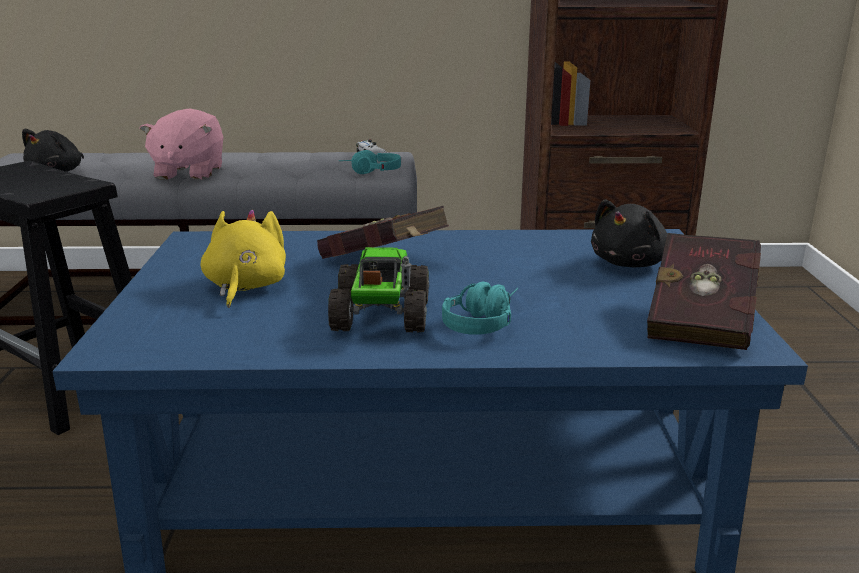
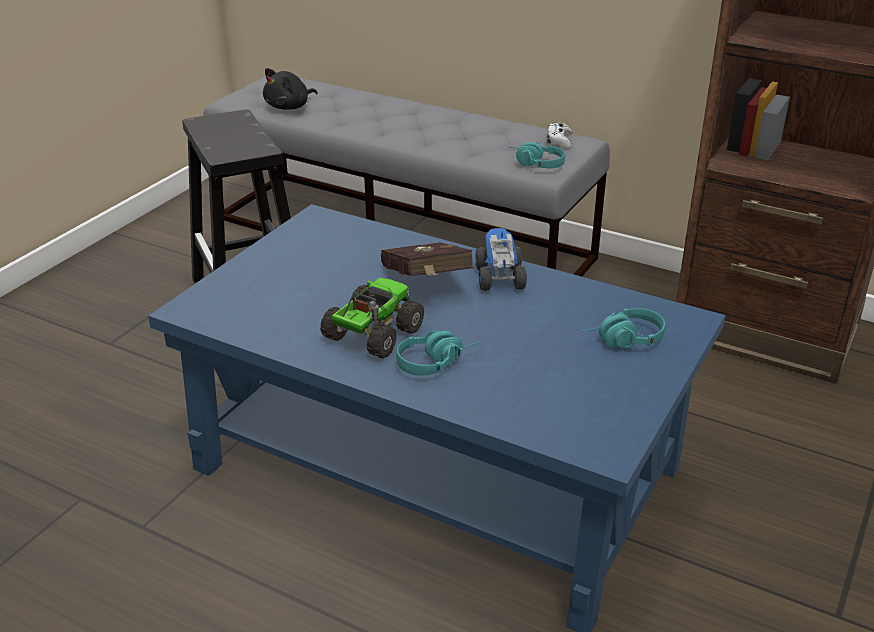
camera: 30 degrees right, 10 degrees up
pink plush toy [139,109,223,180] -> none
yellow plush toy [201,210,286,308] -> none
black plush toy [591,199,667,267] -> turquoise headphones [582,308,665,348]
red book [647,233,761,350] -> none
none -> toy truck [476,228,527,291]

